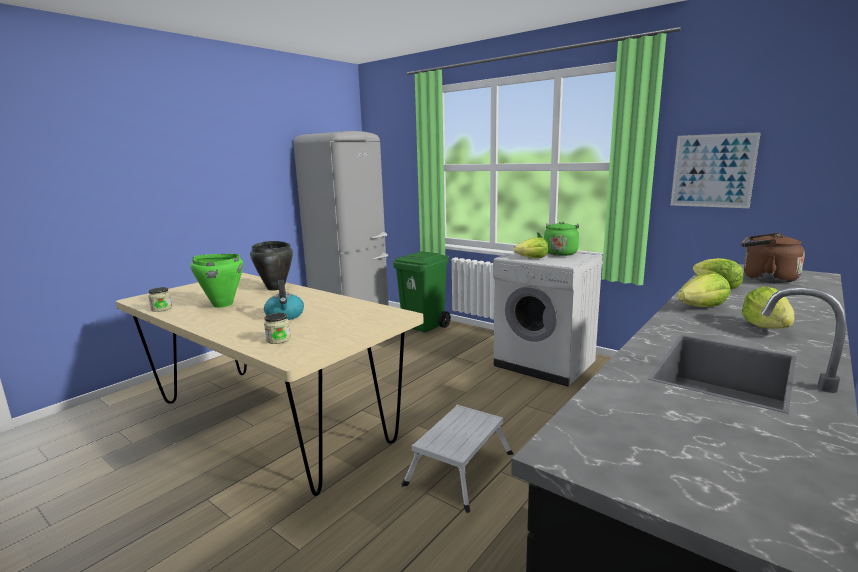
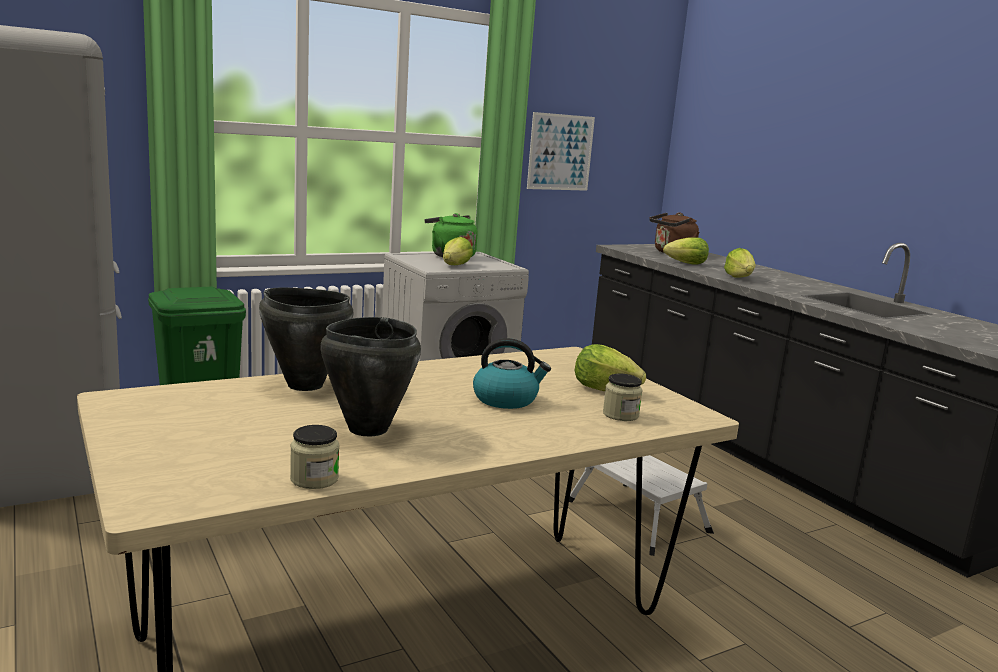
camera: 70 degrees left, 0 degrees up
green cooking pot [191,254,243,308] -> black cooking pot [321,317,421,436]
lettuce [742,286,794,329] -> lettuce moved to [574,344,646,391]

